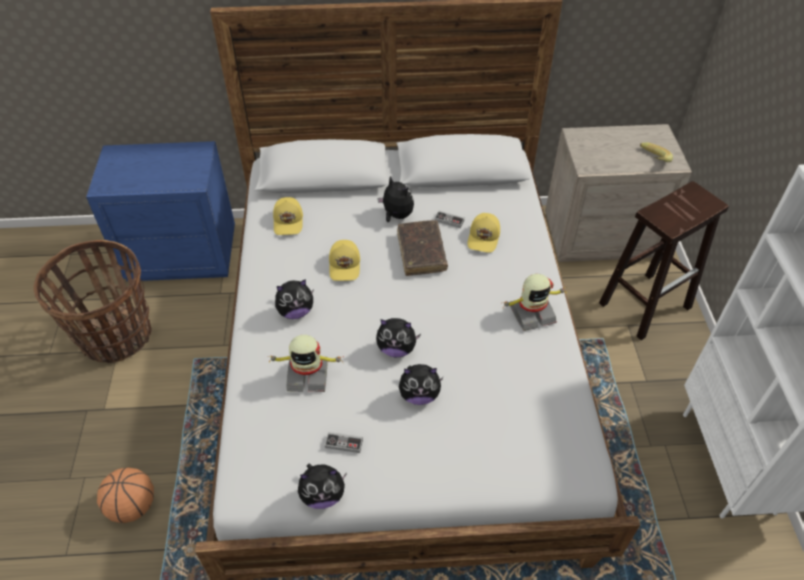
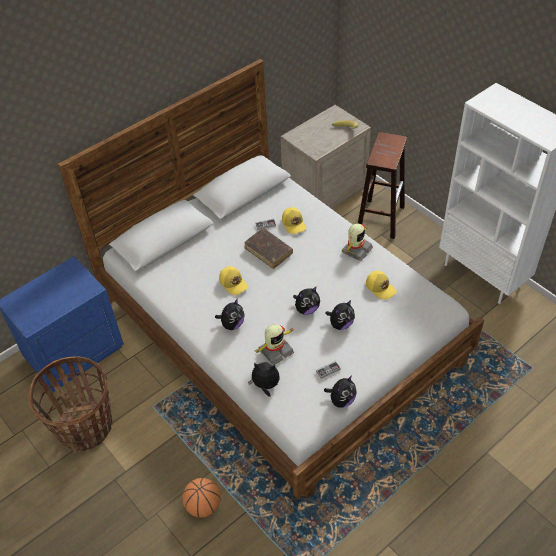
camera: 35 degrees left, 0 degrees up
yellow cap [273,197,303,235] -> yellow cap moved to [366,271,397,300]
plush toy [377,176,414,222] -> plush toy moved to [248,362,280,397]

